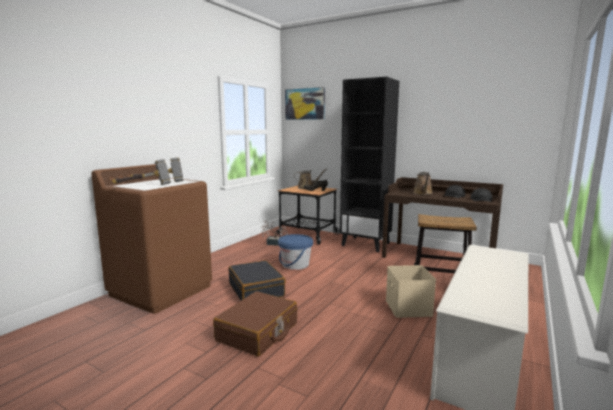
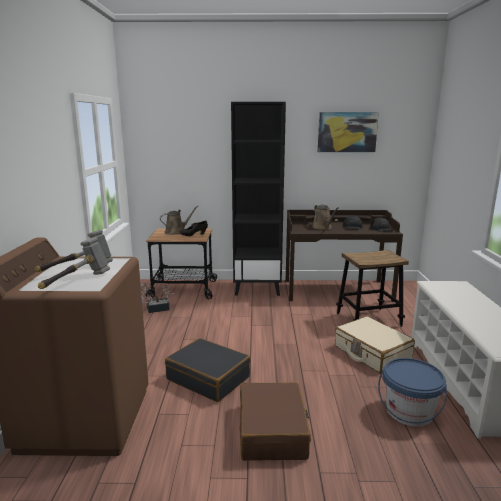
camera: 30 degrees left, 5 degrees up
blue bucket [278,234,313,270] -> blue bucket moved to [378,358,447,427]
picture [285,87,325,120] -> picture moved to [318,112,379,152]
beige storage box [386,265,436,318] -> beige suitcase [335,316,415,373]

